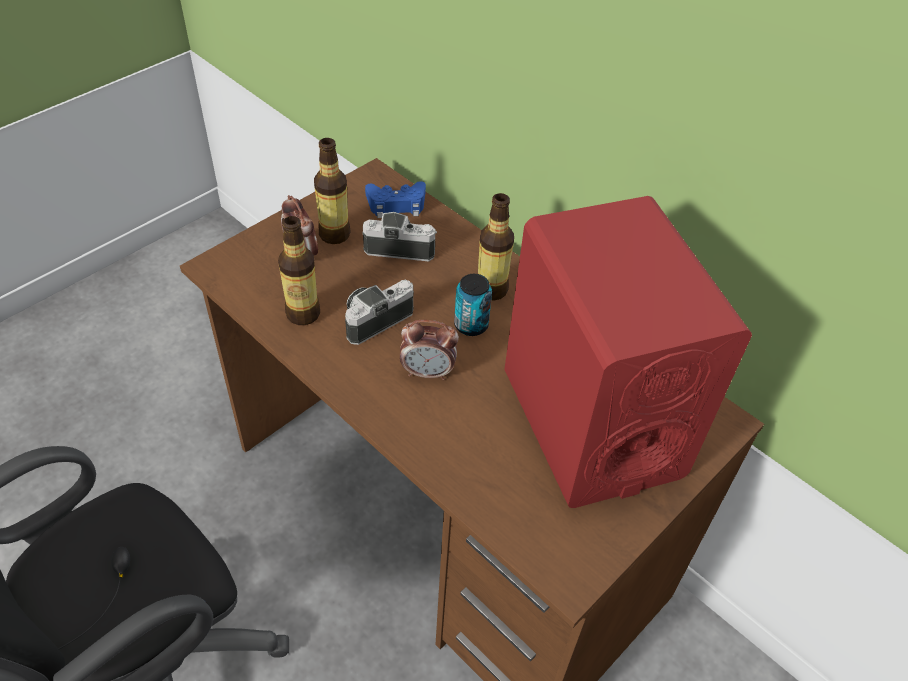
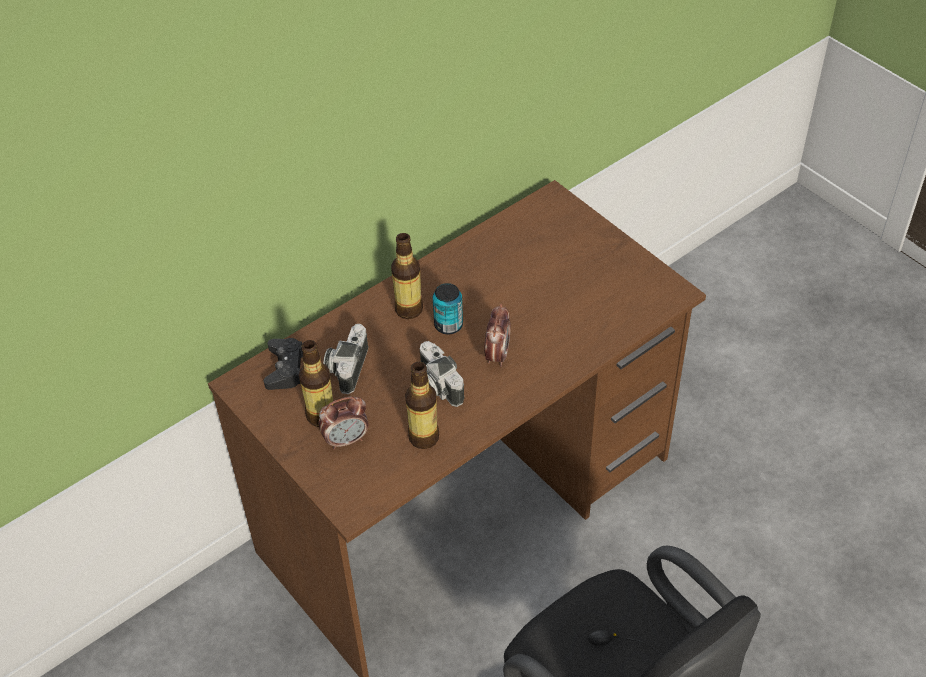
camera: 80 degrees left, 0 degrees up
blue game controller [365,181,426,218] -> black game controller [264,338,303,390]
red speaker [504,196,752,508] -> none

